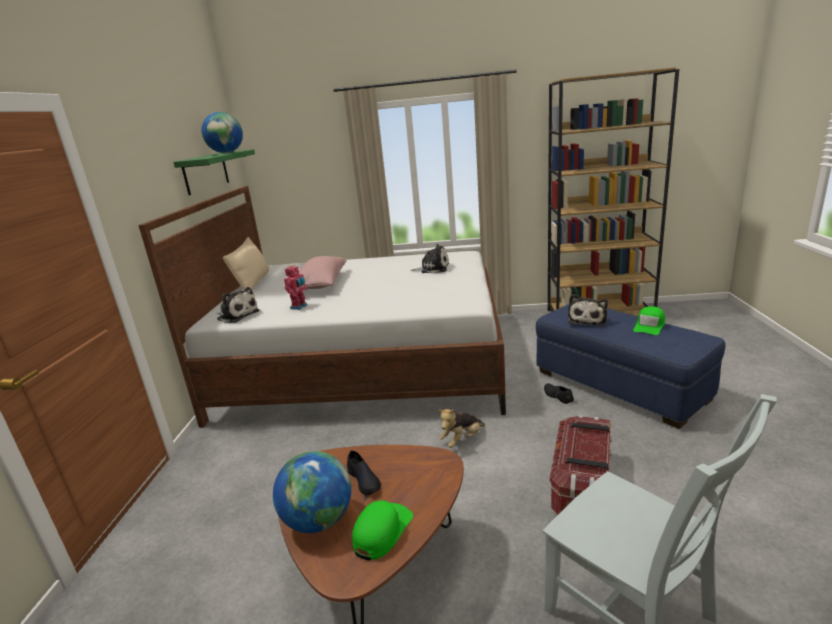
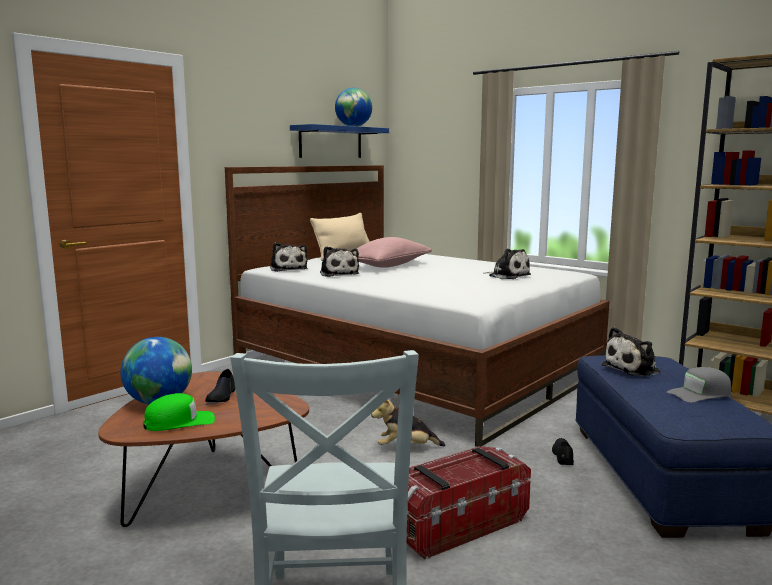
camera: 35 degrees right, 10 degrees down
green shelf [173,149,255,195] -> blue shelf [290,124,389,158]
toy robot [284,264,308,310] -> plush toy [320,246,359,277]
green cap [633,306,665,335] -> grey cap [667,367,731,403]

